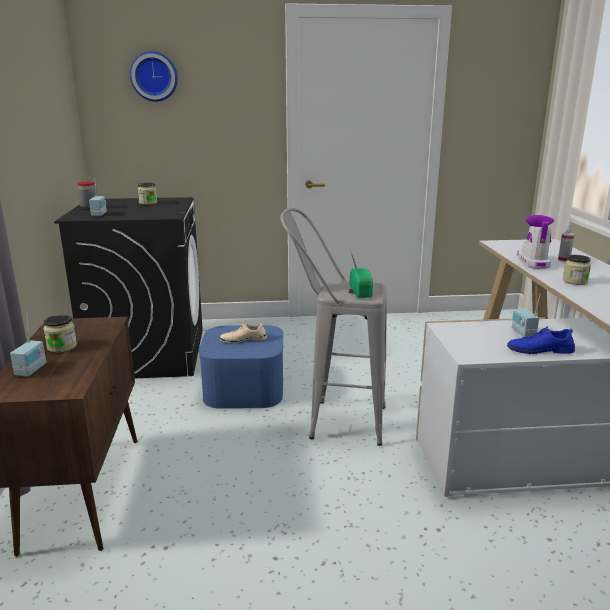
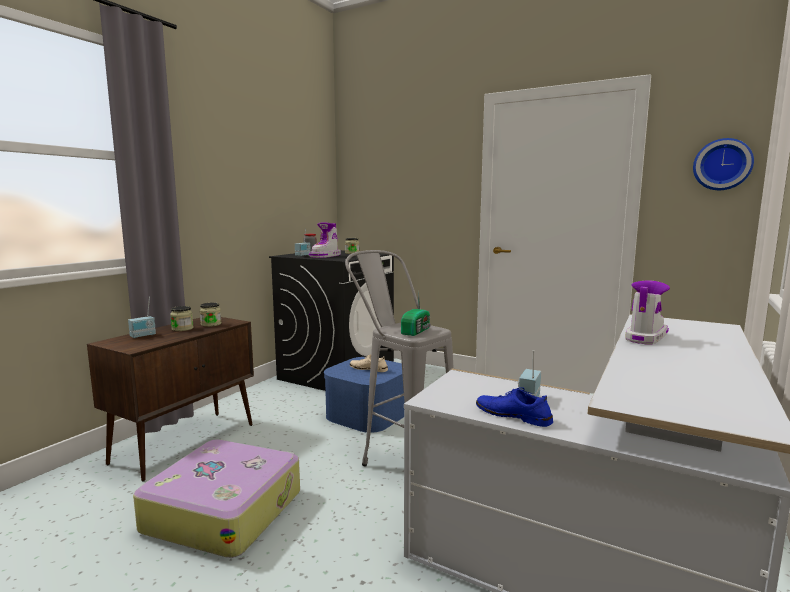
camera: 35 degrees right, 10 degrees down
wall clock [130,51,178,102] -> wall clock moved to [693,138,754,190]
spray bottle [558,223,574,262] -> none
jar [563,255,591,285] -> jar moved to [200,302,222,327]
none -> suitcase [133,440,300,558]
none -> boot [309,222,341,258]

